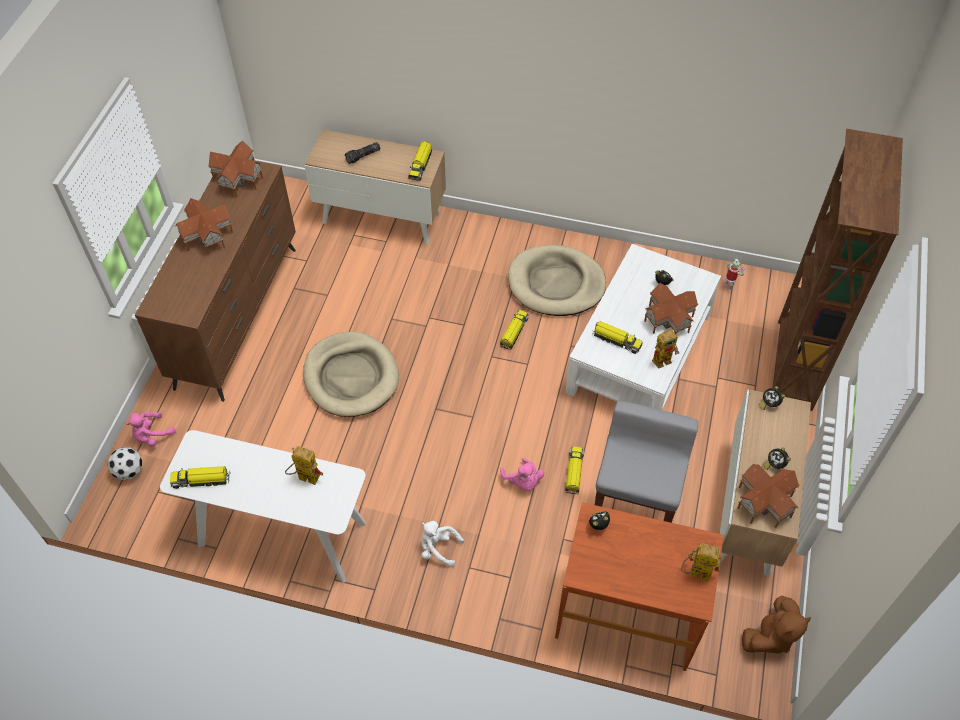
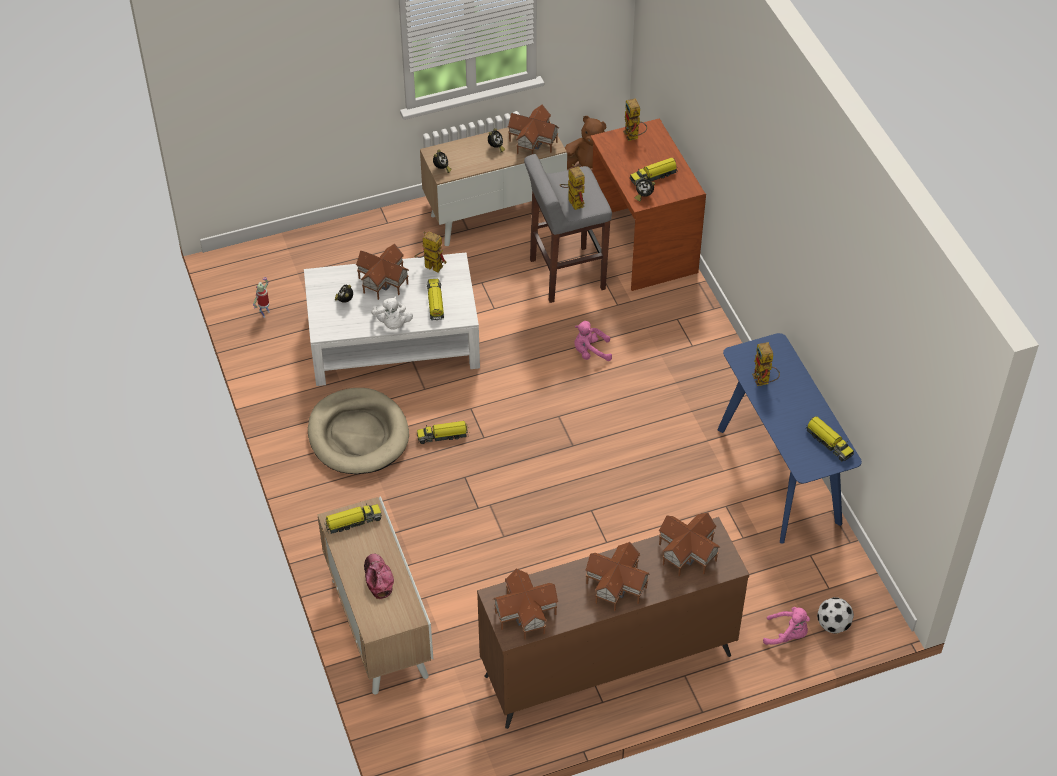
camera: 125 degrees left, 5 degrees down
white console table [160,430,366,583] -> blue console table [717,333,862,544]
beige dog bed [303,332,399,417] -> none
flashlight [345,142,380,164] -> cap [364,554,394,599]
white plush toy [421,521,464,567] -> white plush toy moved to [372,296,413,329]
pink plush toy [500,458,544,491] -> pink plush toy turned 120 degrees counterclockwise [574,321,612,361]
toy truck [565,446,584,494] -> toy truck moved to [630,158,678,186]
brown bookcase [772,129,903,411] -> none
none -> toy robot [560,164,585,210]
none -> toy house [659,513,721,576]

